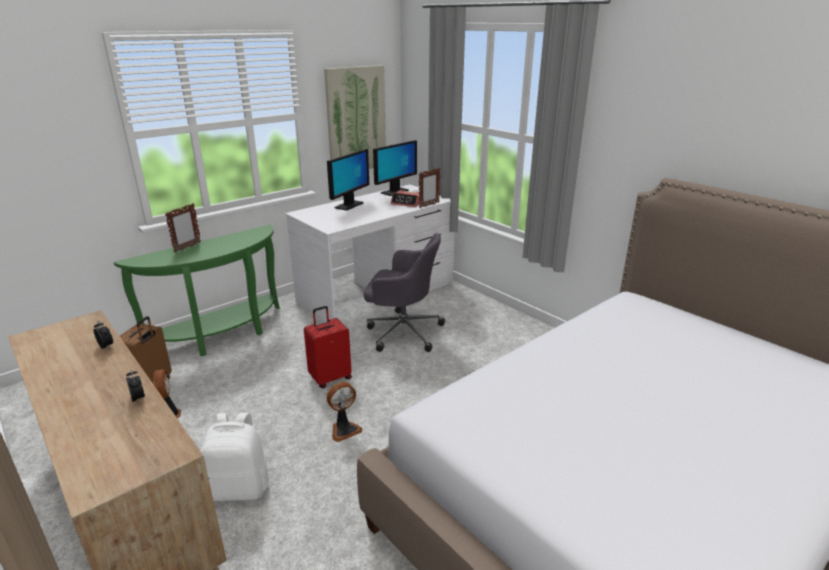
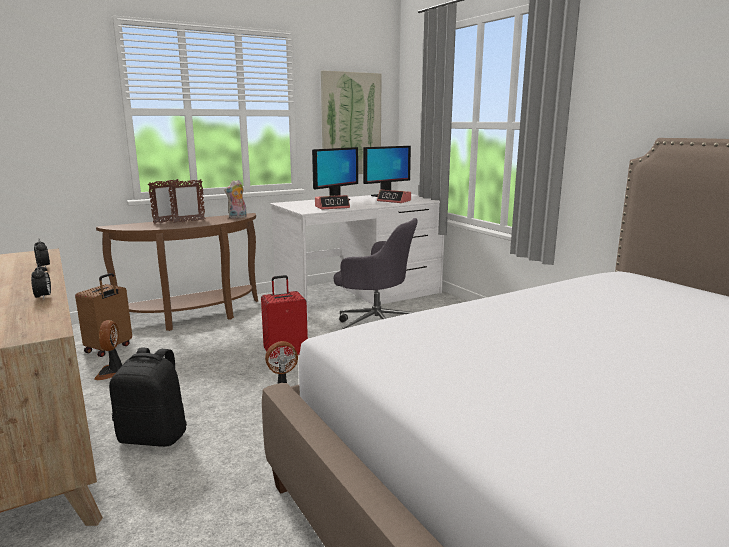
camera: 10 degrees right, 10 degrees down
green console table [114,224,280,356] -> brown console table [96,213,258,331]
white backpack [200,413,269,501] -> black backpack [109,348,187,447]
picture frame [419,168,440,208] -> picture frame moved to [168,179,205,223]
none -> plush toy [224,180,247,219]
none -> alarm clock [315,195,350,210]

